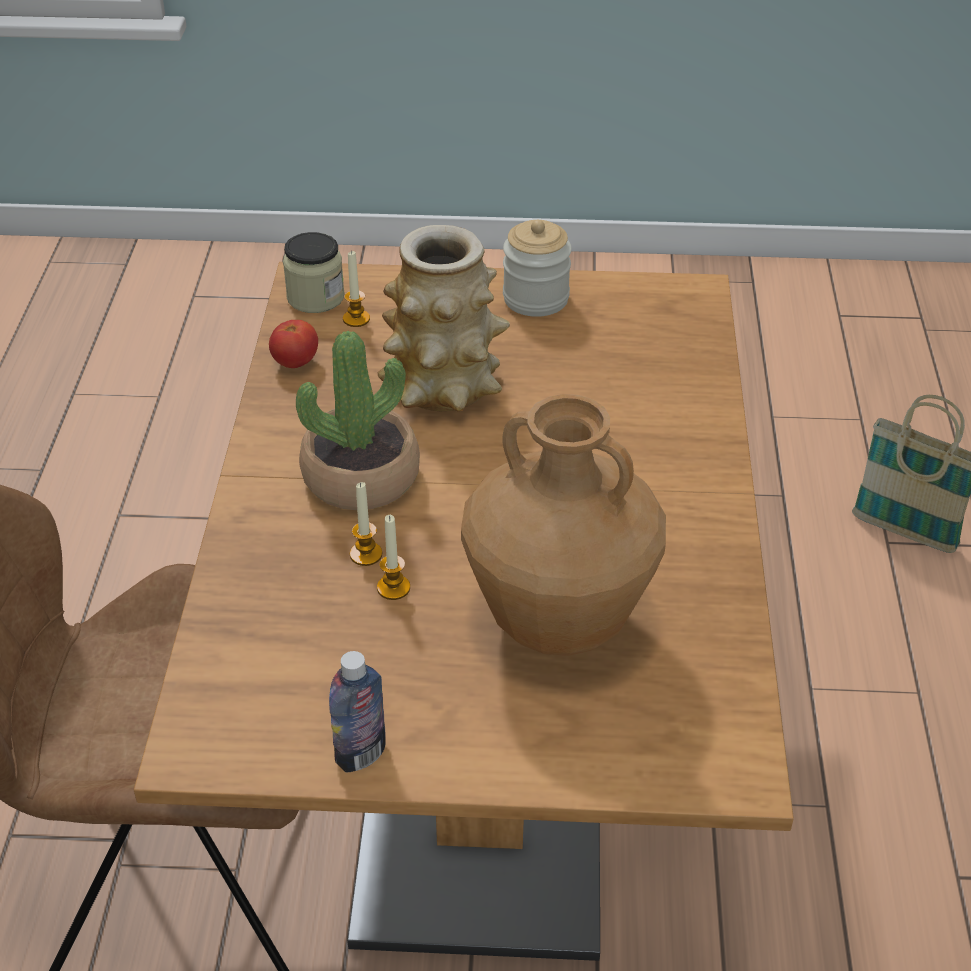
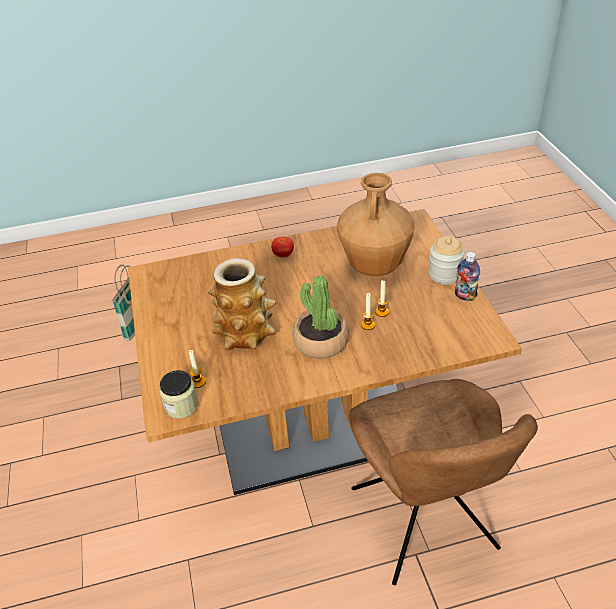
camera: 105 degrees left, 0 degrees up
tomato [269,320,318,368] -> tomato moved to [271,237,294,257]
jar [503,220,572,317] -> jar moved to [429,237,465,284]

